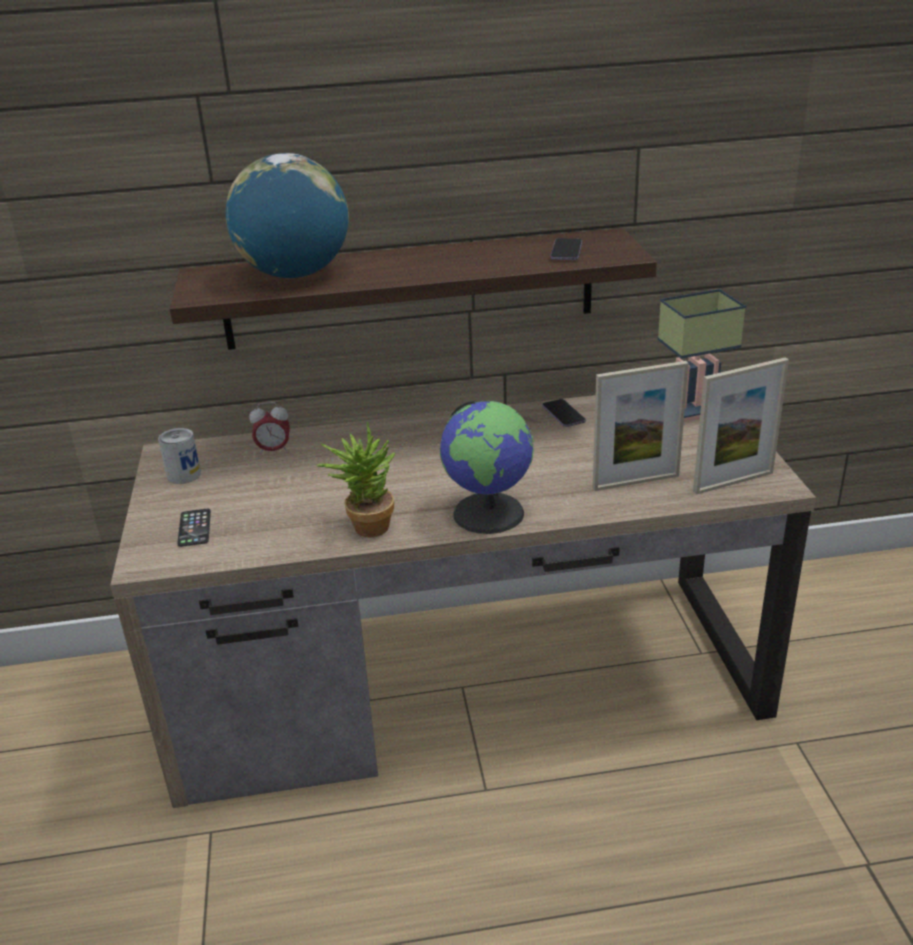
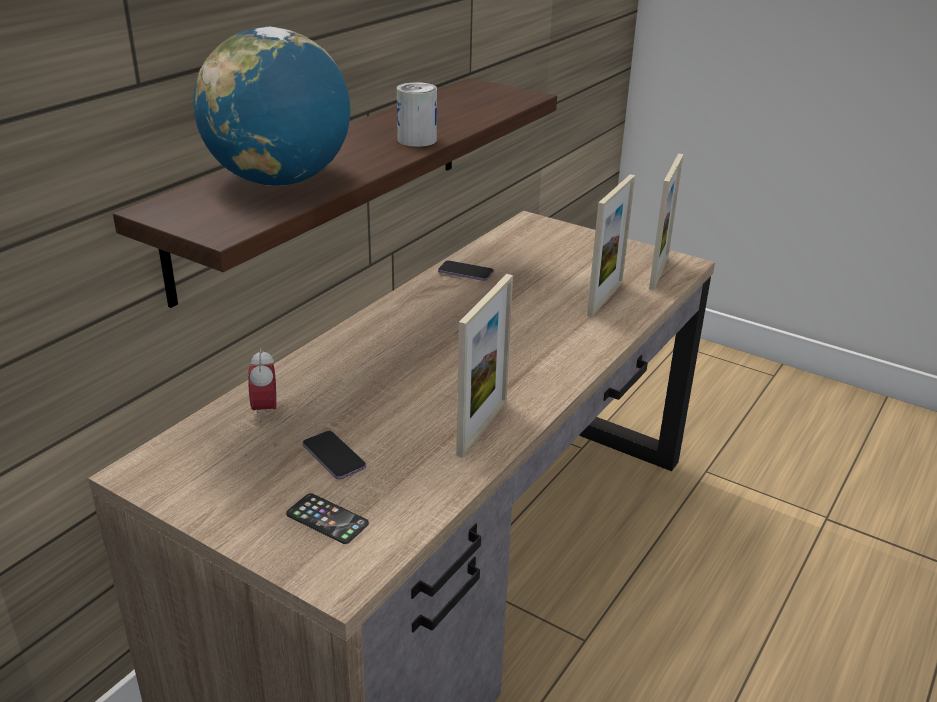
camera: 50 degrees left, 0 degrees up
can [158,428,201,484] -> can moved to [397,82,437,147]
alarm clock [249,402,290,455] -> alarm clock turned 135 degrees clockwise [248,348,277,421]
potted plant [317,421,395,537] -> picture frame [456,274,513,458]
globe [440,400,534,534] -> none
phone [550,238,582,260] -> phone moved to [303,431,366,479]
table lamp [658,289,746,422] -> none

